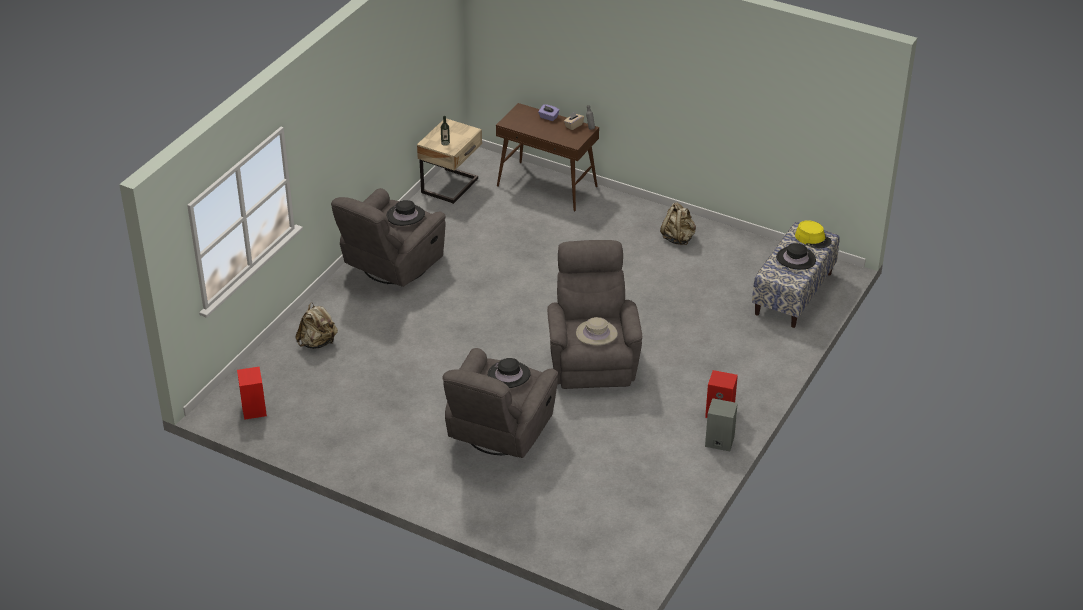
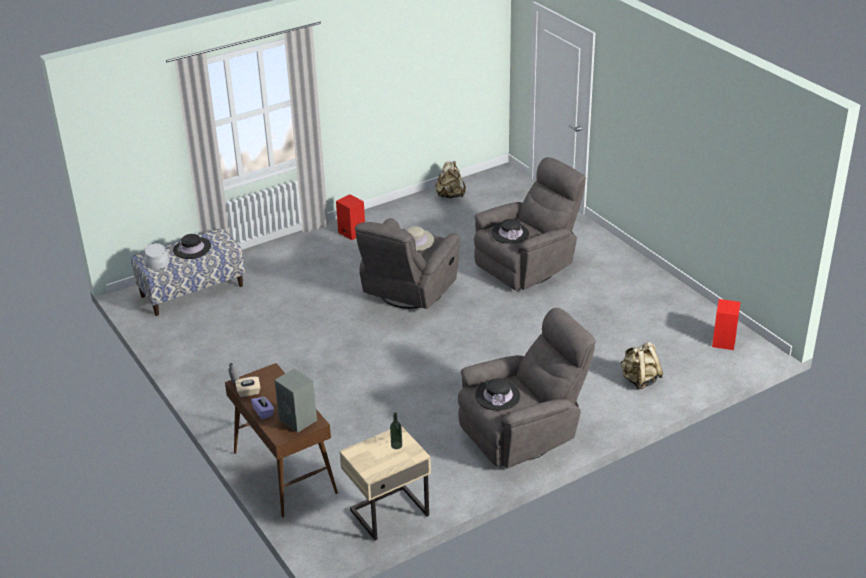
camera: 150 degrees left, 5 degrees down
beige backpack [660,202,696,245] -> beige backpack moved to [436,161,466,198]
grey speaker [705,398,738,451] -> grey speaker moved to [275,368,317,433]
yellow hat [795,220,832,249] -> grey hat [143,243,170,269]

